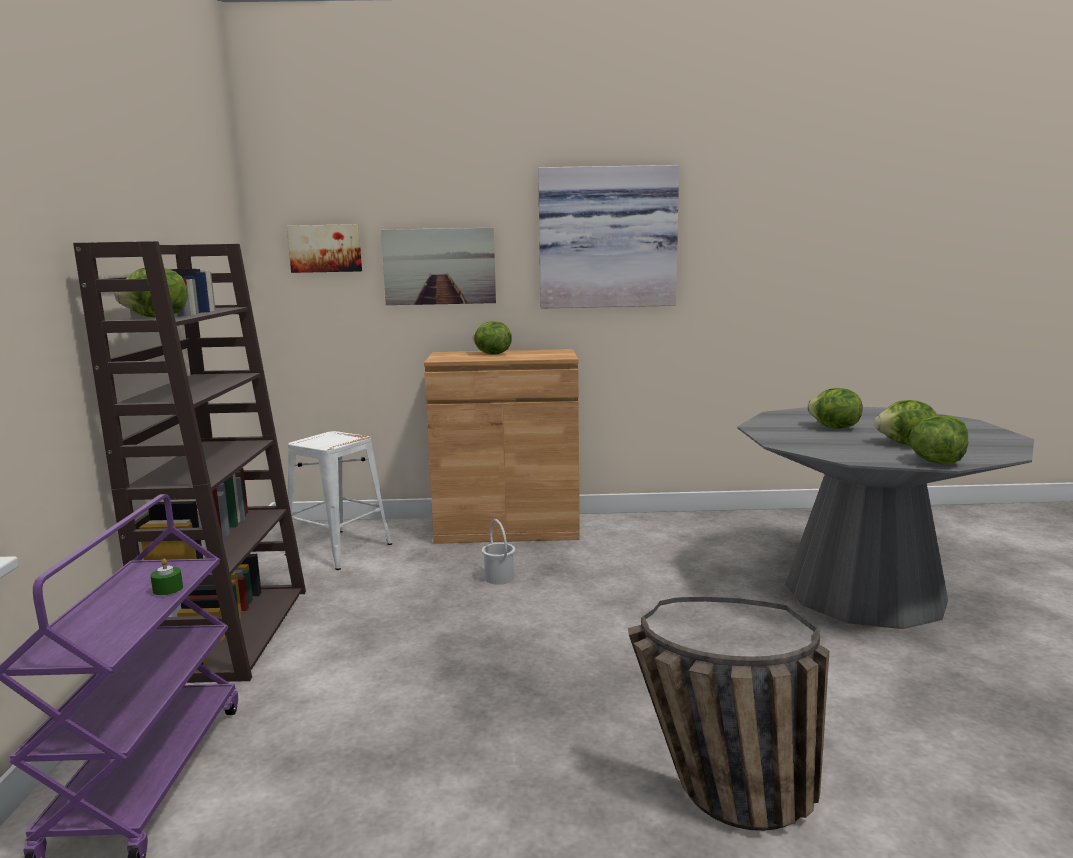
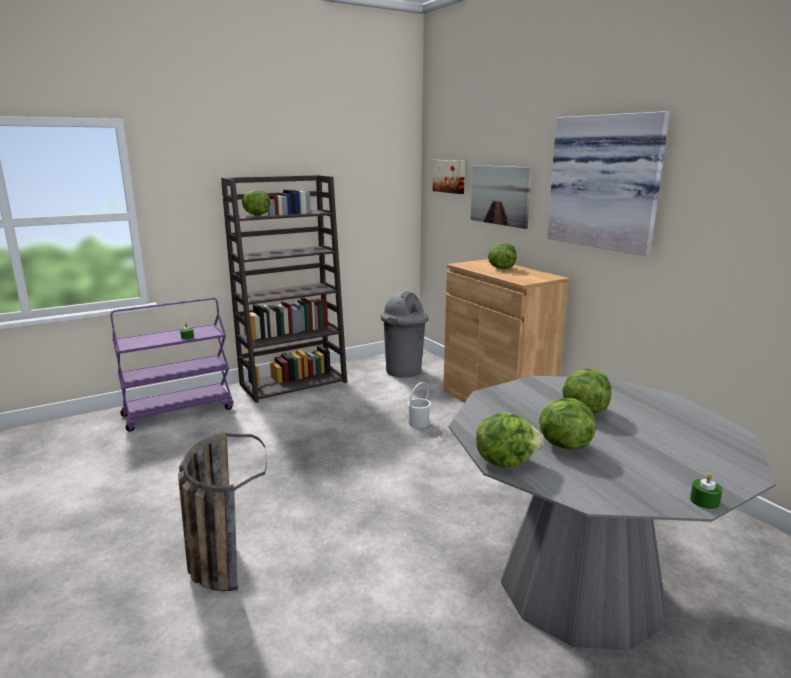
camera: 60 degrees right, 5 degrees up
white stool [285,431,392,570] -> grey trash can [380,291,429,377]
none -> green candle [690,473,723,509]

